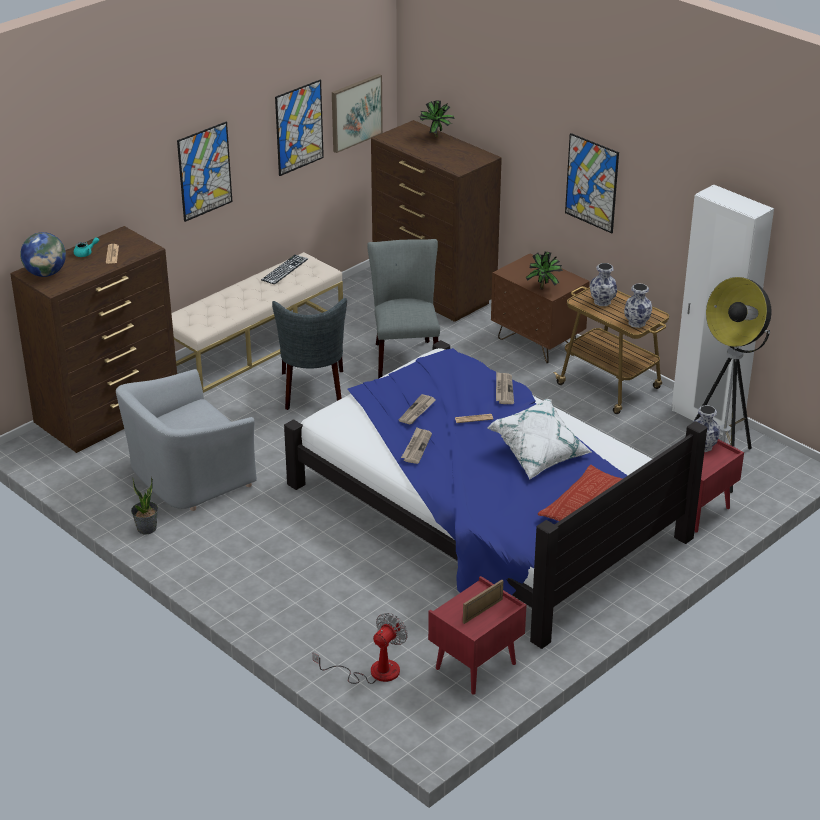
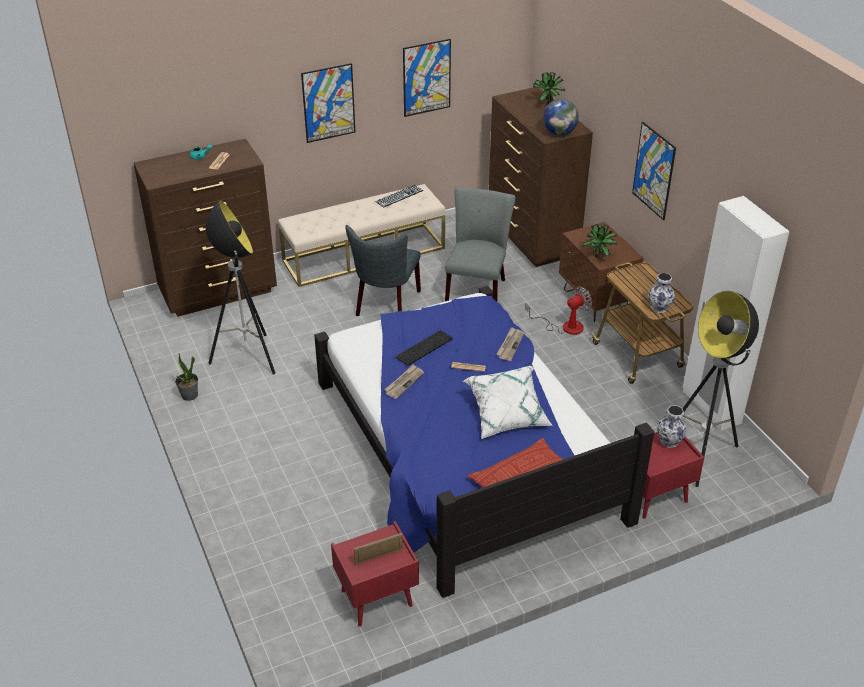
camera: 20 degrees right, 5 degrees up
globe [20,232,66,277] -> globe moved to [543,99,579,135]
grey armchair [116,369,257,511] -> floor lamp [206,201,275,374]
fan [313,613,408,684] -> fan moved to [525,286,592,335]
picture [332,74,383,153] -> none
newspaper [399,394,436,424] -> keyboard [395,330,453,366]
vase [590,263,617,306] -> none

